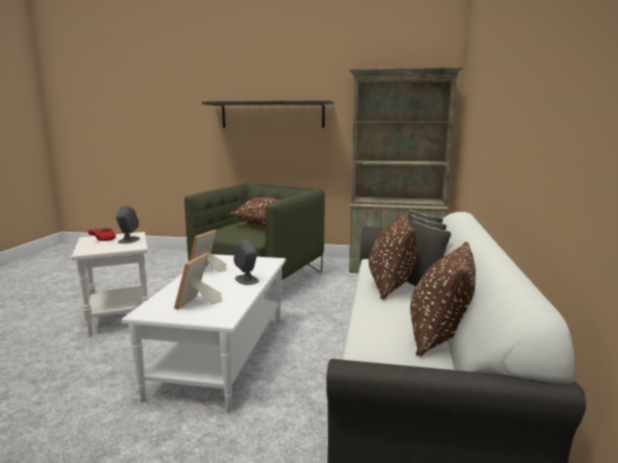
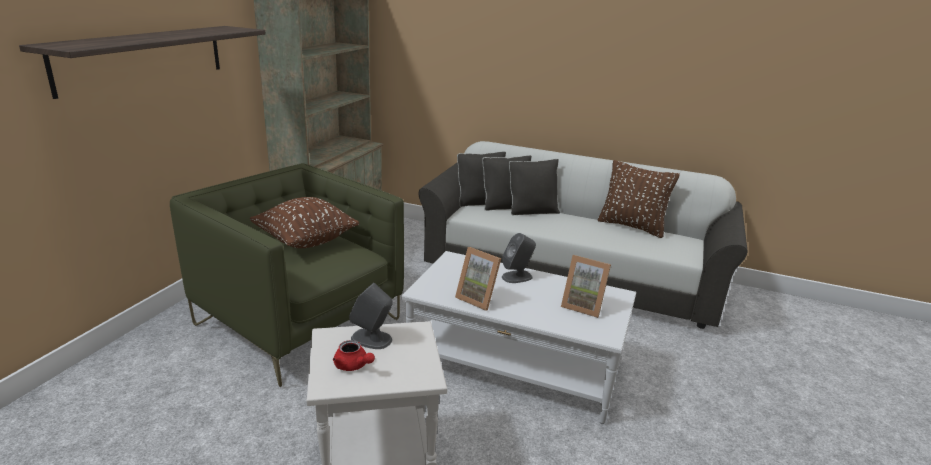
camera: 80 degrees left, 10 degrees up
brown pillow [369,213,418,300] -> none

